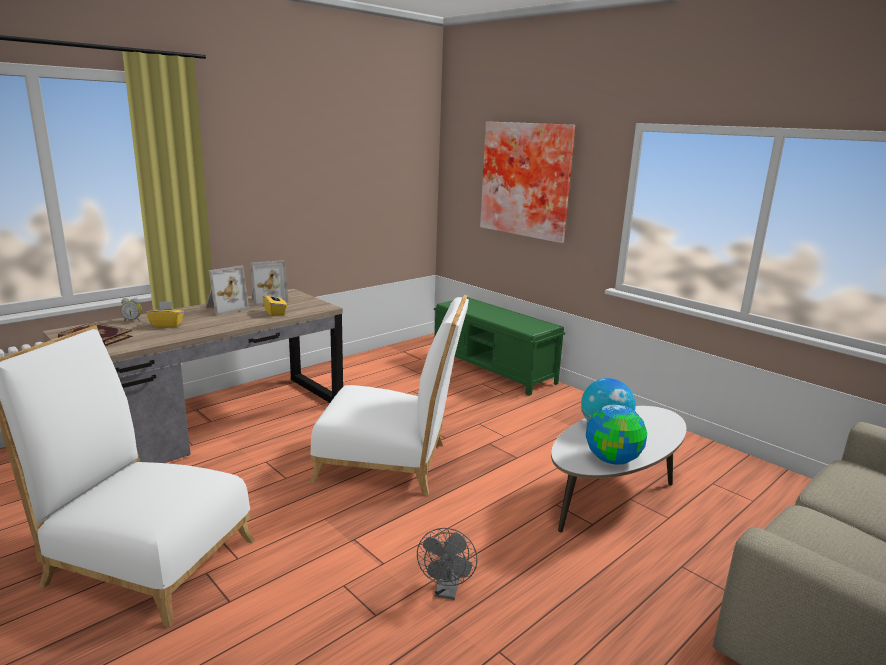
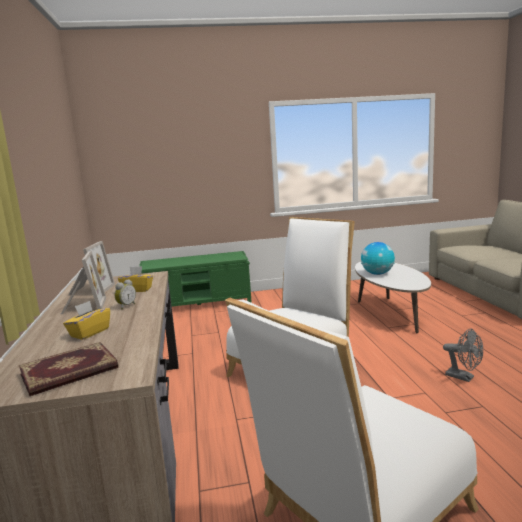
camera: 55 degrees left, 5 degrees down
alarm clock [121,298,142,322] -> alarm clock moved to [115,279,136,309]
picture [480,121,575,243] -> none
globe [586,405,647,465] -> none

